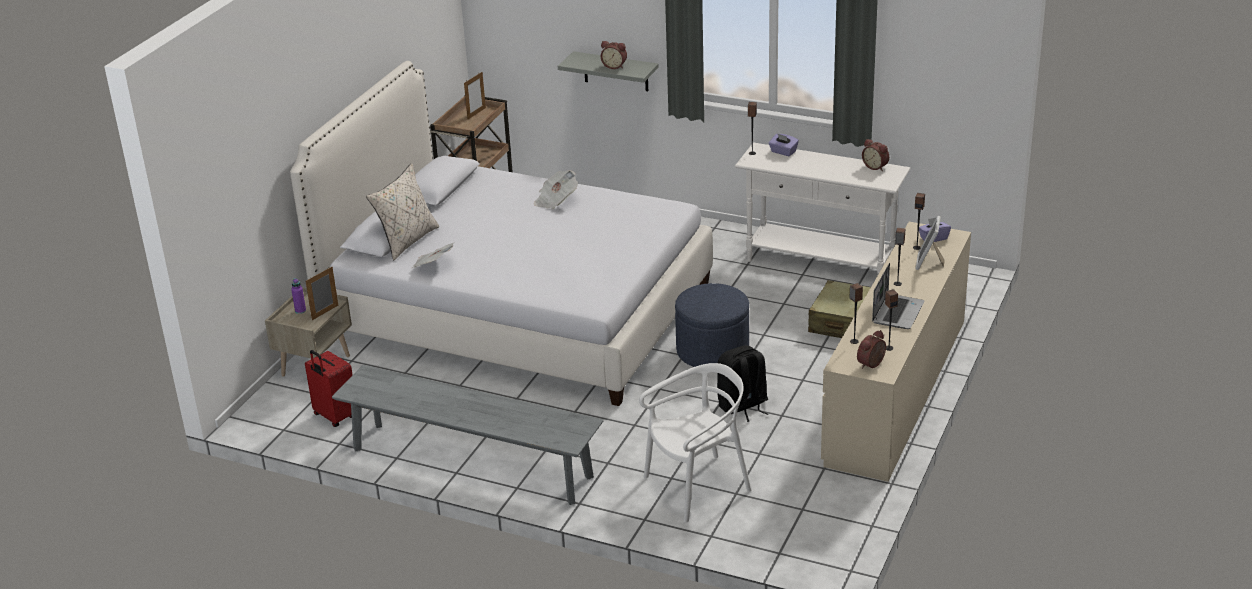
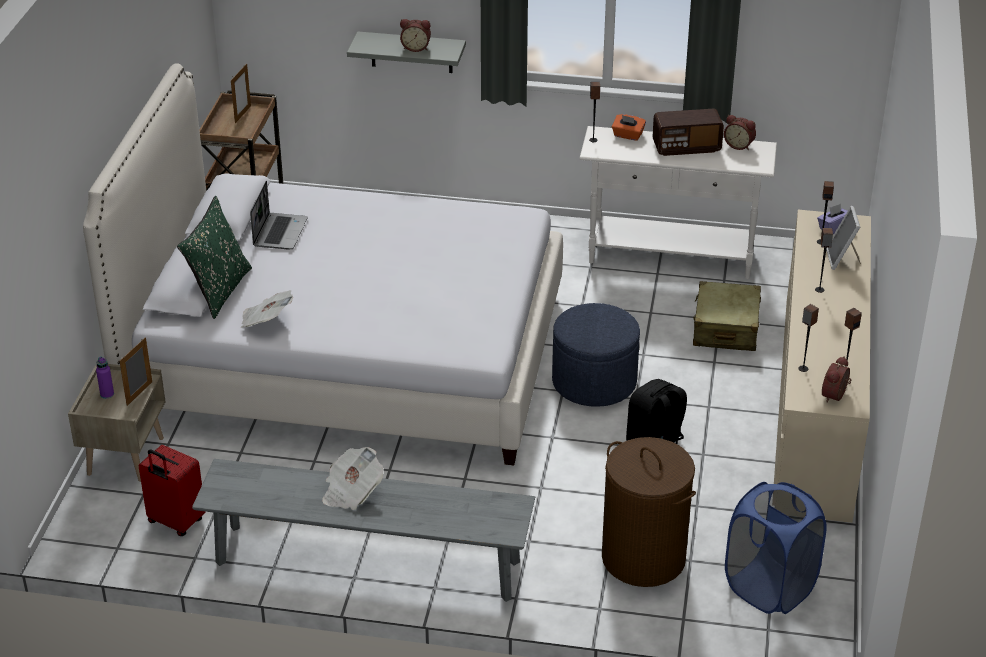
camera: 15 degrees left, 5 degrees up
beige pillow [366,163,439,260] -> green pillow [177,196,252,319]
newspaper [534,170,578,209] -> newspaper moved to [322,447,384,510]
white chair [639,363,751,523] -> brown laundry basket [602,437,696,587]
purple tissue box [769,133,799,156] -> orange tissue box [612,114,646,141]
laptop [872,263,925,329] -> laptop moved to [250,181,308,249]
none -> radio [652,109,724,156]
none -> blue laundry basket [725,482,827,614]

